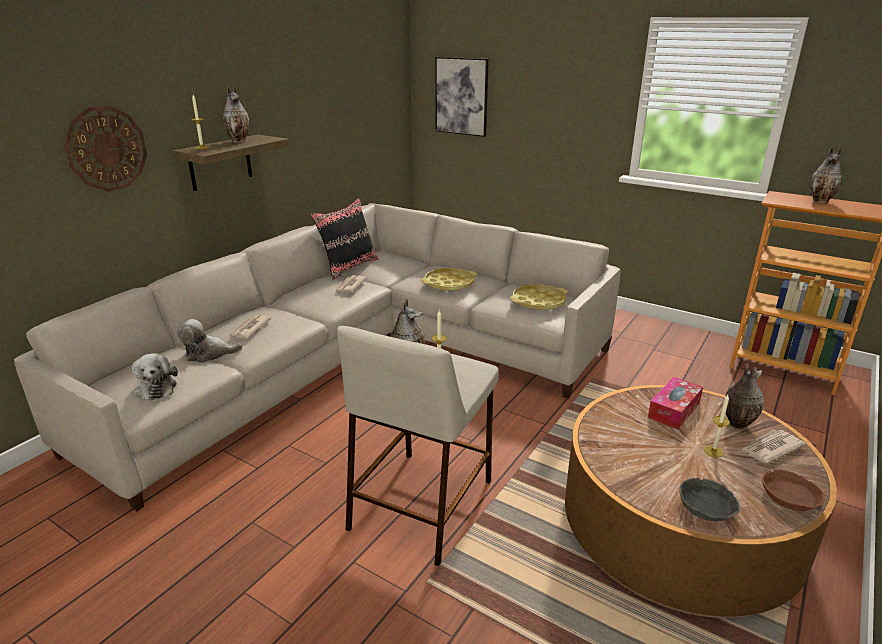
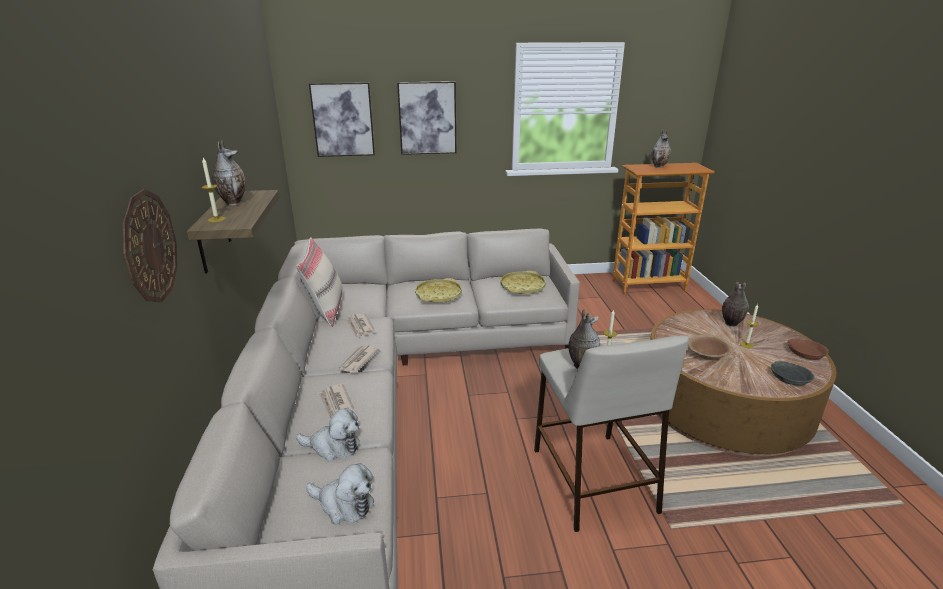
camera: 40 degrees left, 0 degrees up
plush toy [177,319,243,363] -> plush toy turned 120 degrees counterclockwise [296,408,360,462]
black pillow [311,198,379,280] -> beige pillow [297,237,342,327]
tissue box [648,377,703,429] -> none
newspaper [740,430,806,464] -> newspaper moved to [338,345,380,373]
none -> picture [397,81,456,155]
none -> brown bowl [688,334,733,360]

